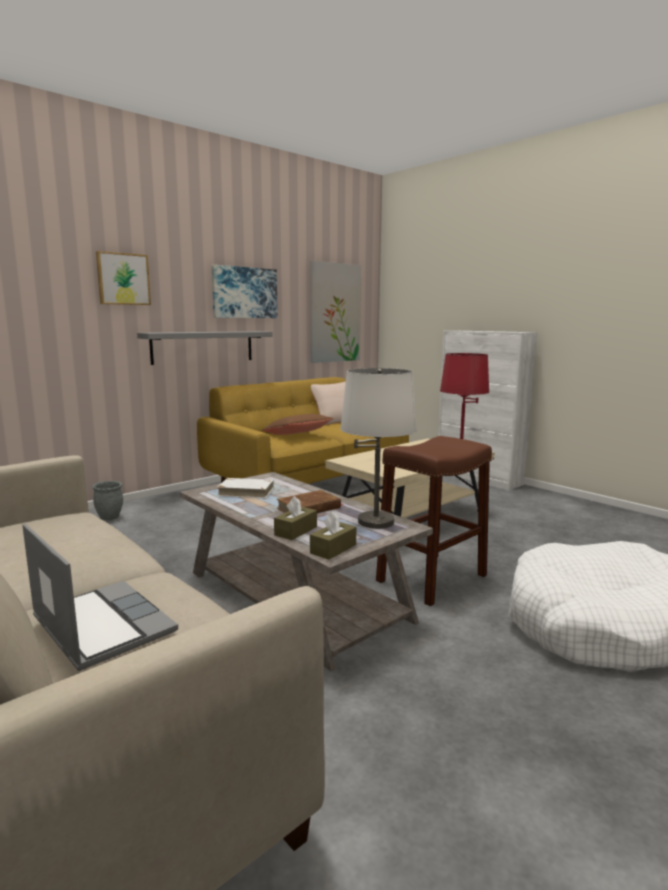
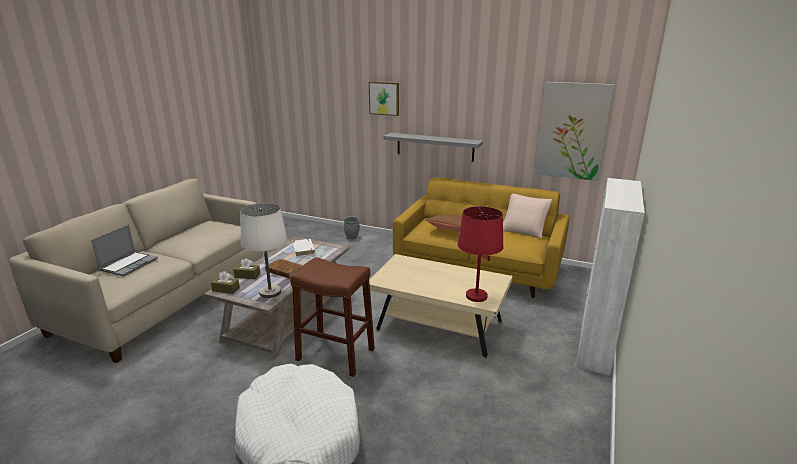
camera: 65 degrees right, 10 degrees up
picture [211,265,278,318] -> none

